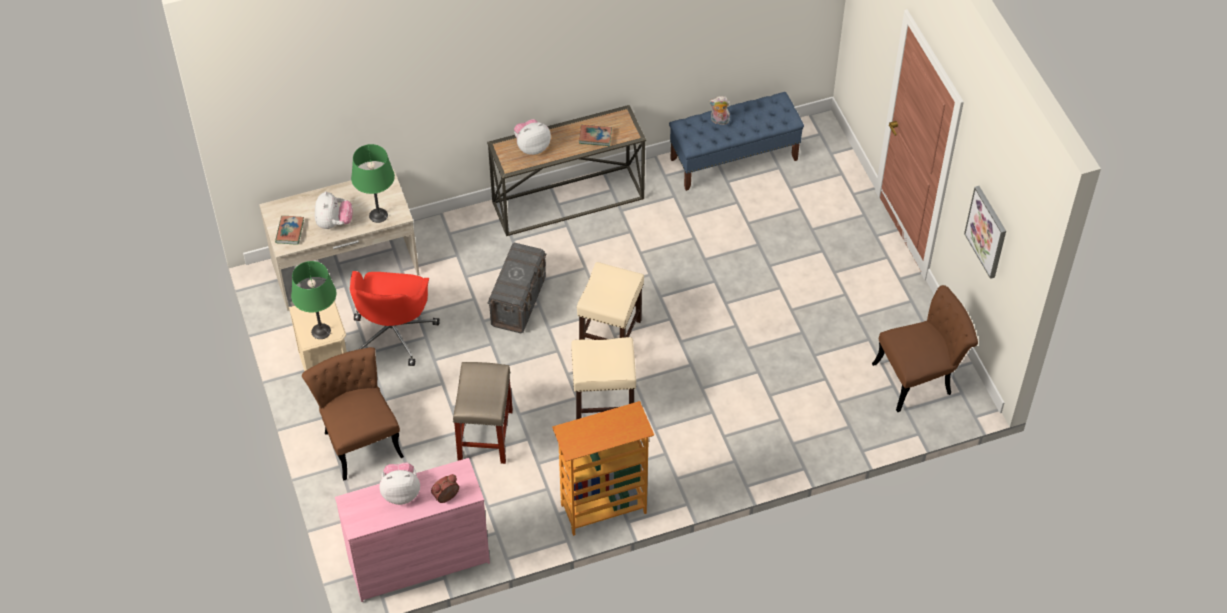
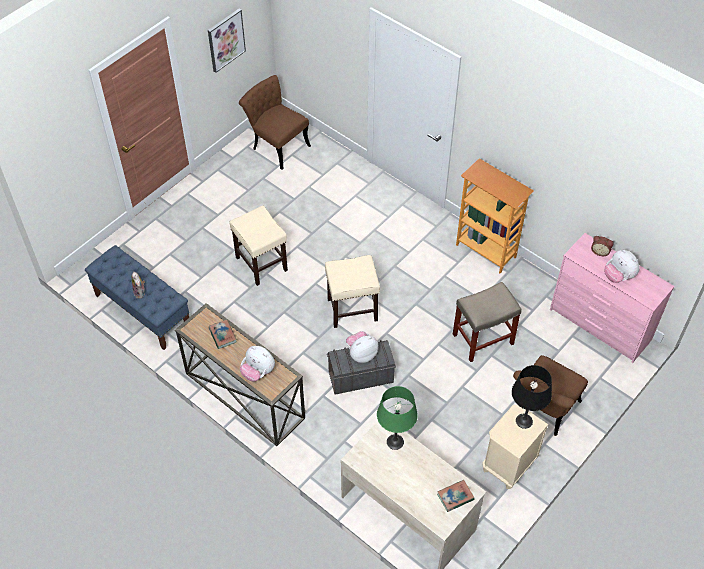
camera: 120 degrees left, 0 degrees up
green table lamp [291,261,336,339] -> black table lamp [512,365,552,429]
plush toy [315,191,353,229] -> plush toy moved to [346,331,378,363]
red office chair [350,271,440,366] -> none
beige stool [571,337,636,419] -> beige stool moved to [229,206,288,286]

